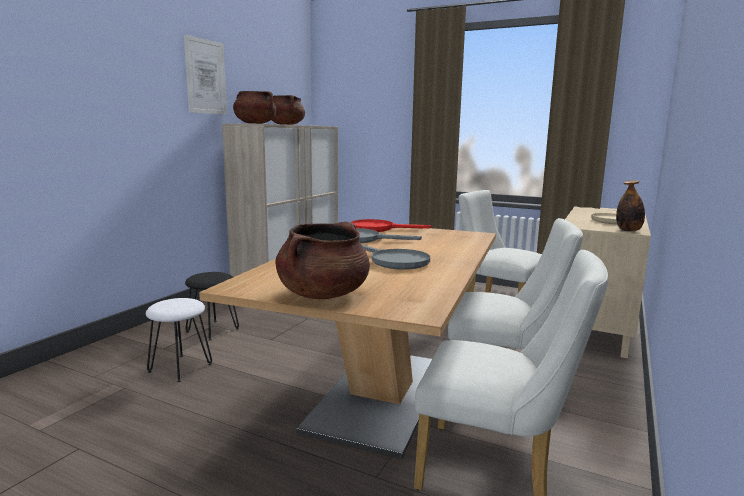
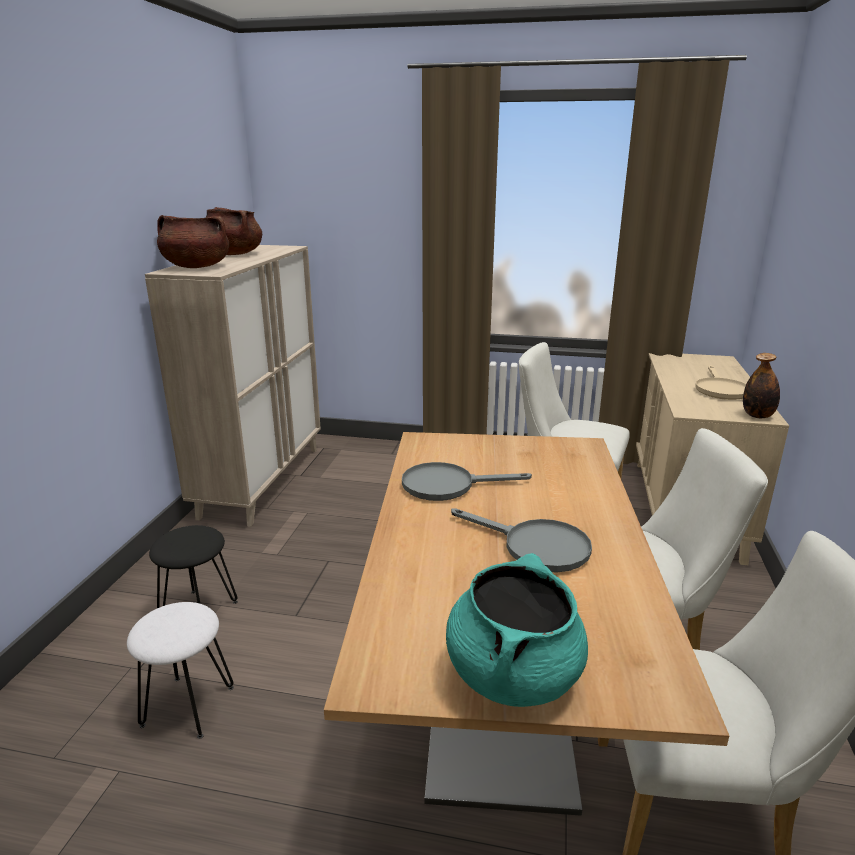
camera: 15 degrees left, 10 degrees up
picture [184,35,227,115] -> none
brown cooking pot [275,222,370,299] -> turquoise cooking pot [446,553,588,707]
red frying pan [351,219,431,232] -> none

